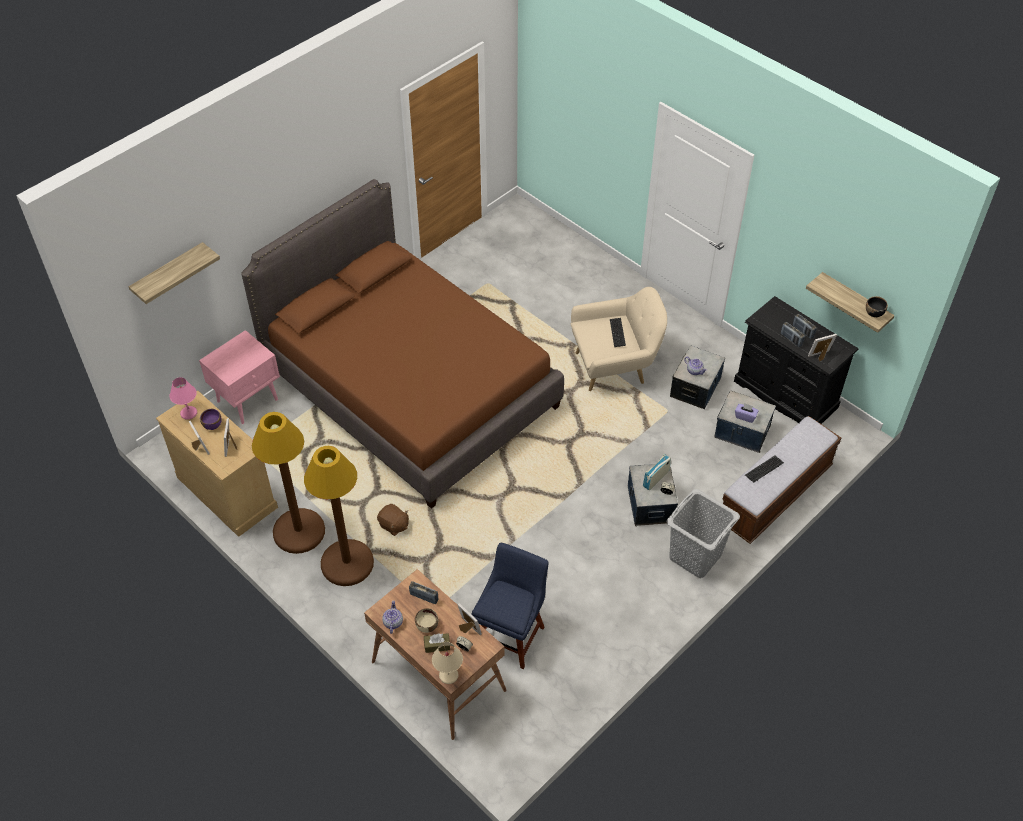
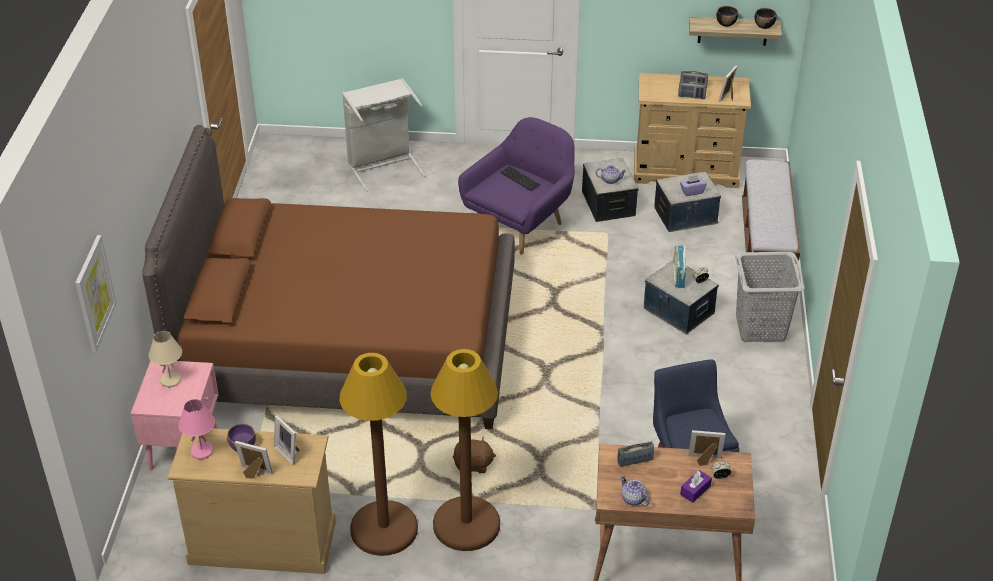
camera: 40 degrees left, 10 degrees down
shelf [129,242,220,304] -> picture [75,235,117,352]
beige bowl [415,608,438,633] -> none
brown tissue box [424,633,450,653] -> purple tissue box [680,470,712,503]
beige table lamp [432,642,463,684] -> beige table lamp moved to [149,331,182,387]
beige armchair [571,287,667,391] -> purple armchair [458,117,575,255]
black dresser [734,296,859,424] -> beige dresser [634,73,751,188]
keyboard [745,456,784,482] -> none
none -> grey laundry basket [342,78,425,192]
none -> black bowl [716,6,738,27]

